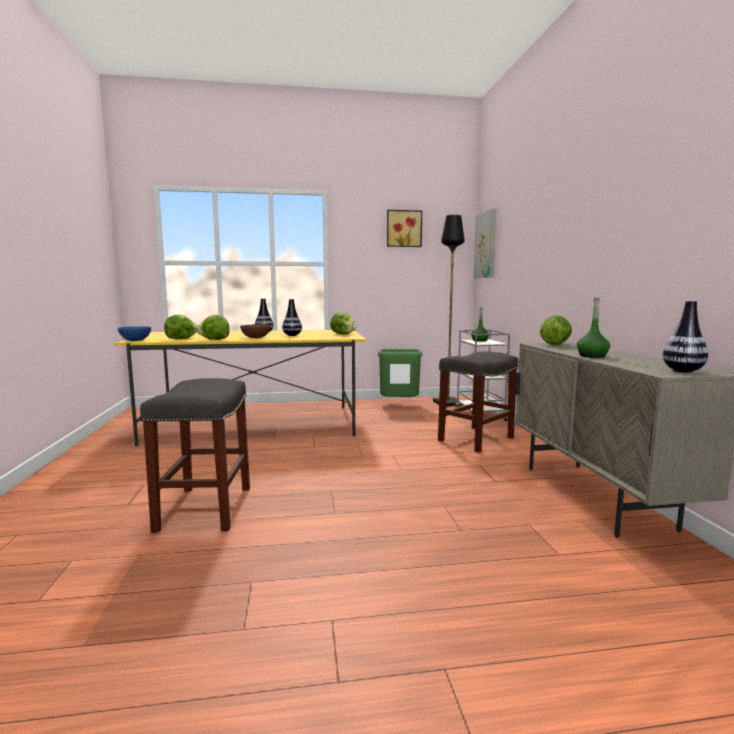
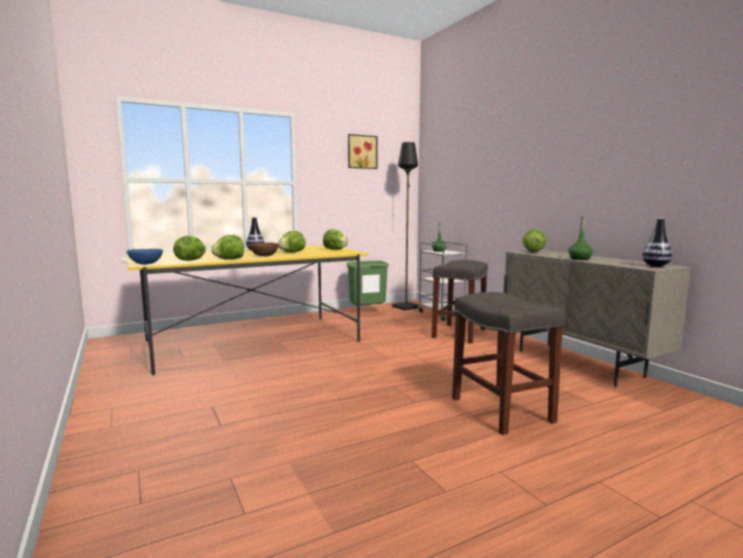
camera: 20 degrees left, 0 degrees up
grey stool [140,378,250,533] -> grey stool moved to [452,292,566,435]
vase [282,299,302,336] -> lettuce [278,231,306,253]
picture [473,209,496,278] -> none

